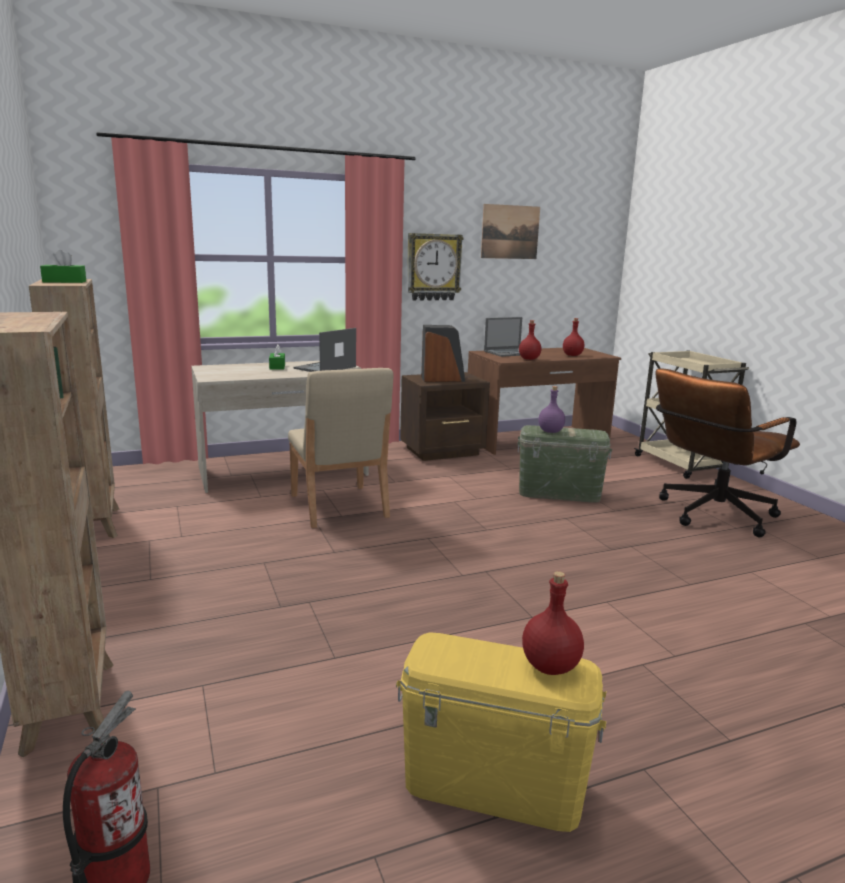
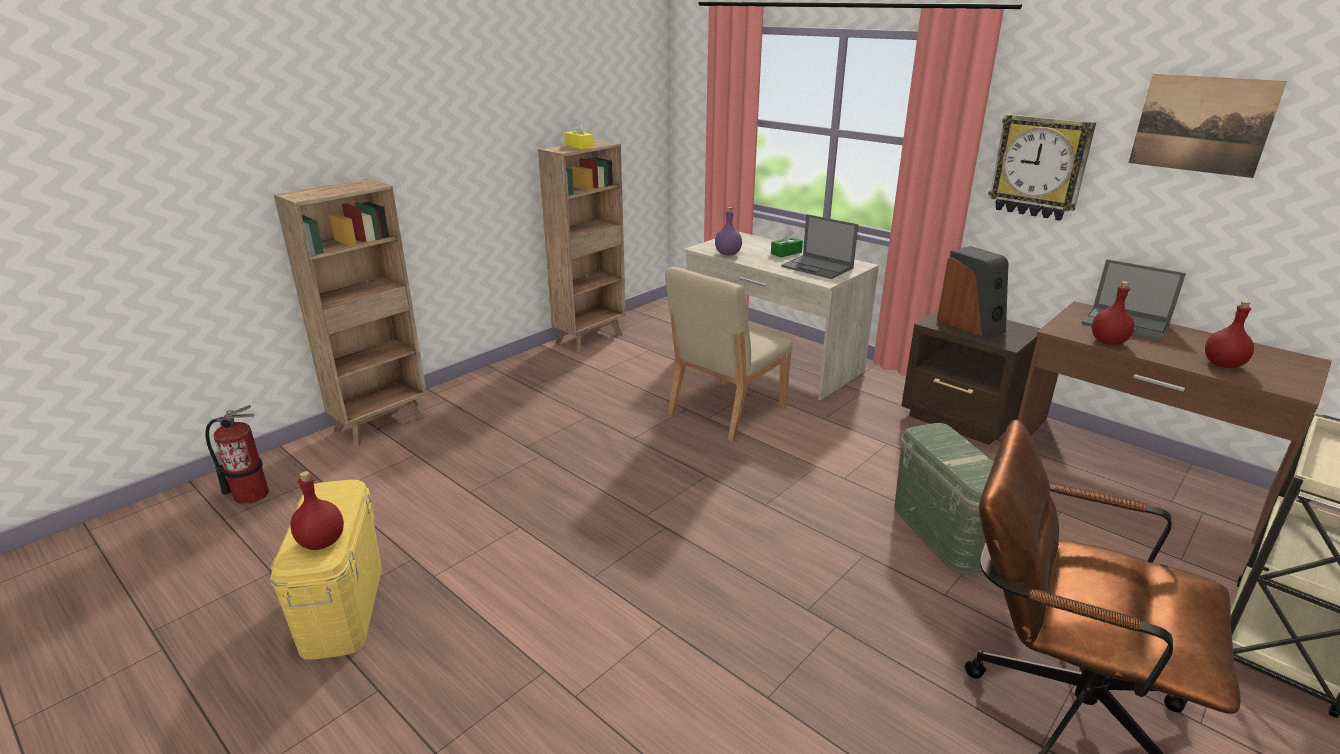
camera: 65 degrees right, 10 degrees up
green tissue box [40,250,86,283] -> yellow tissue box [564,121,593,149]
laptop [293,328,356,372] -> laptop turned 150 degrees counterclockwise [781,214,858,279]
purple bottle [538,386,565,433] -> purple bottle moved to [715,207,742,255]

